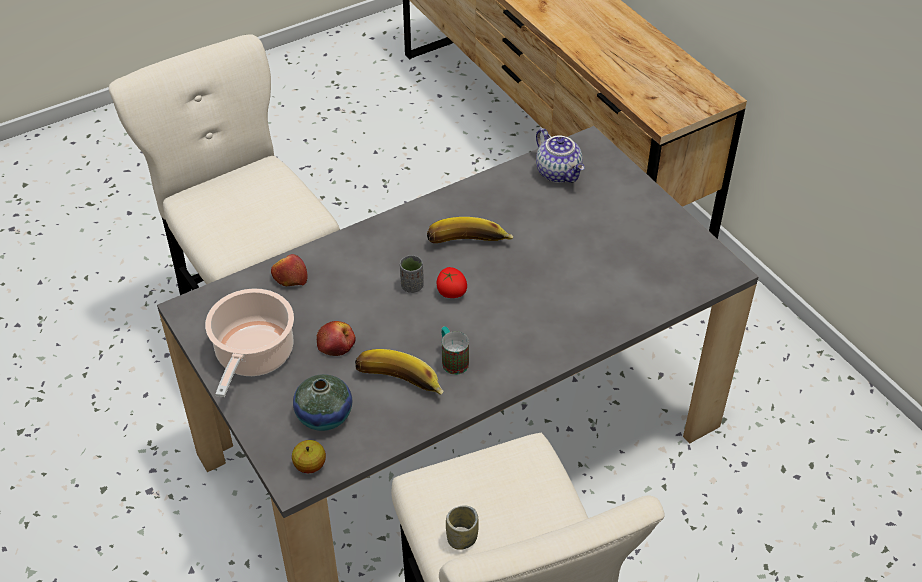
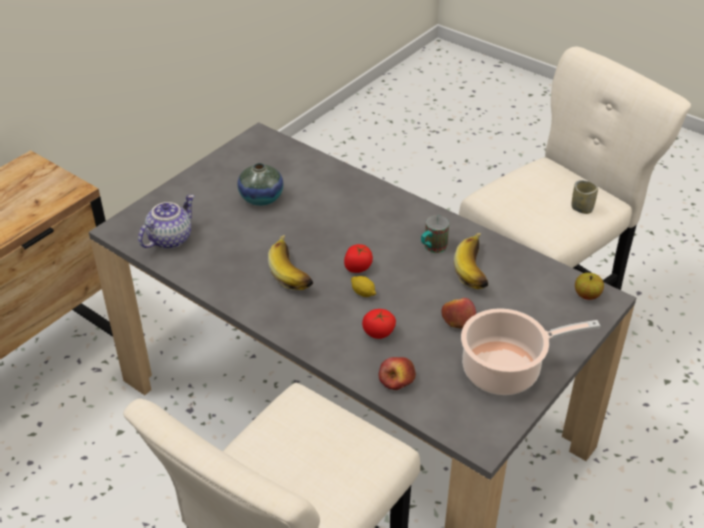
camera: 110 degrees left, 5 degrees down
vase [293,374,352,431] -> vase moved to [237,163,283,206]
grey cup [400,255,424,293] -> lemon [351,276,376,297]
none -> tomato [362,309,396,339]

